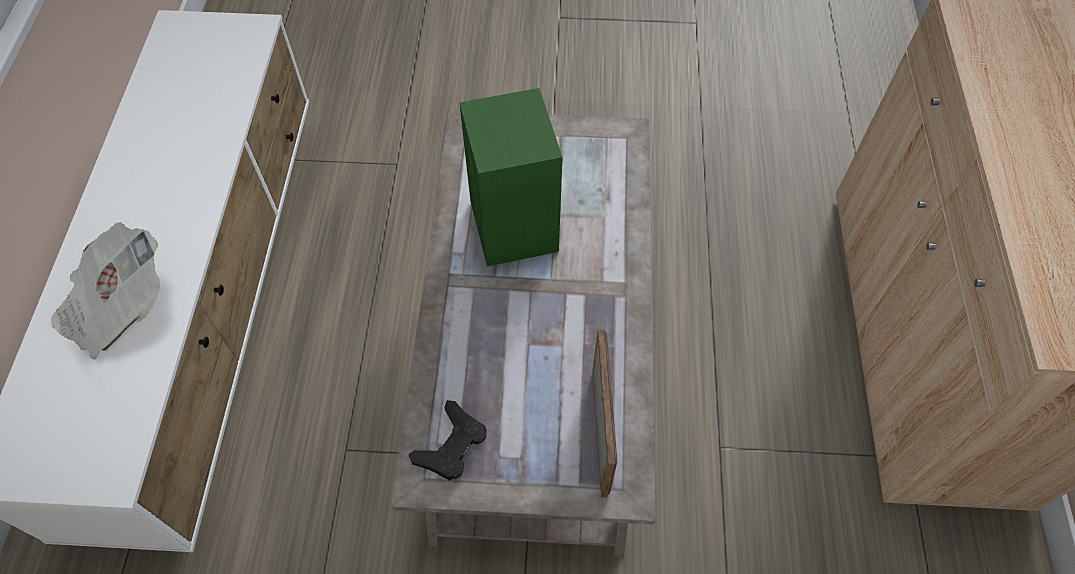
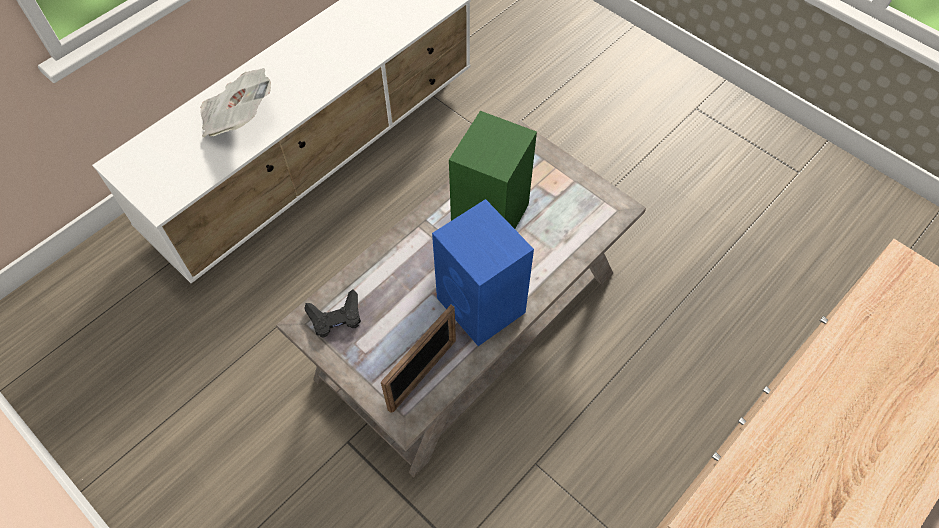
camera: 40 degrees right, 0 degrees up
none -> blue speaker [432,199,534,346]

